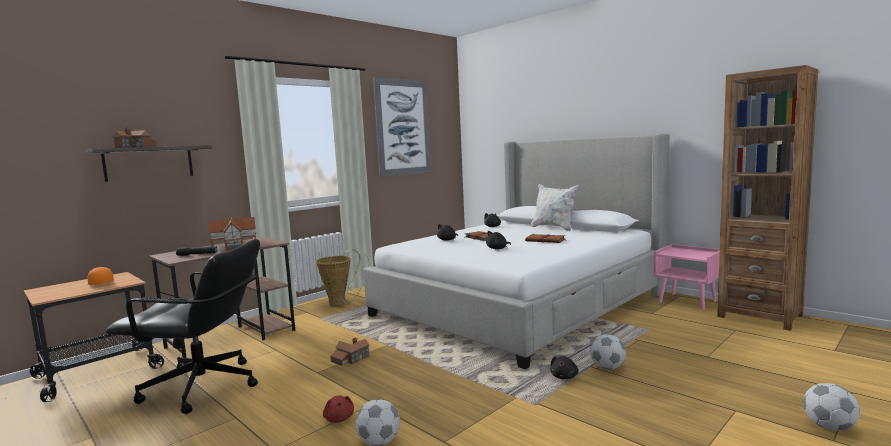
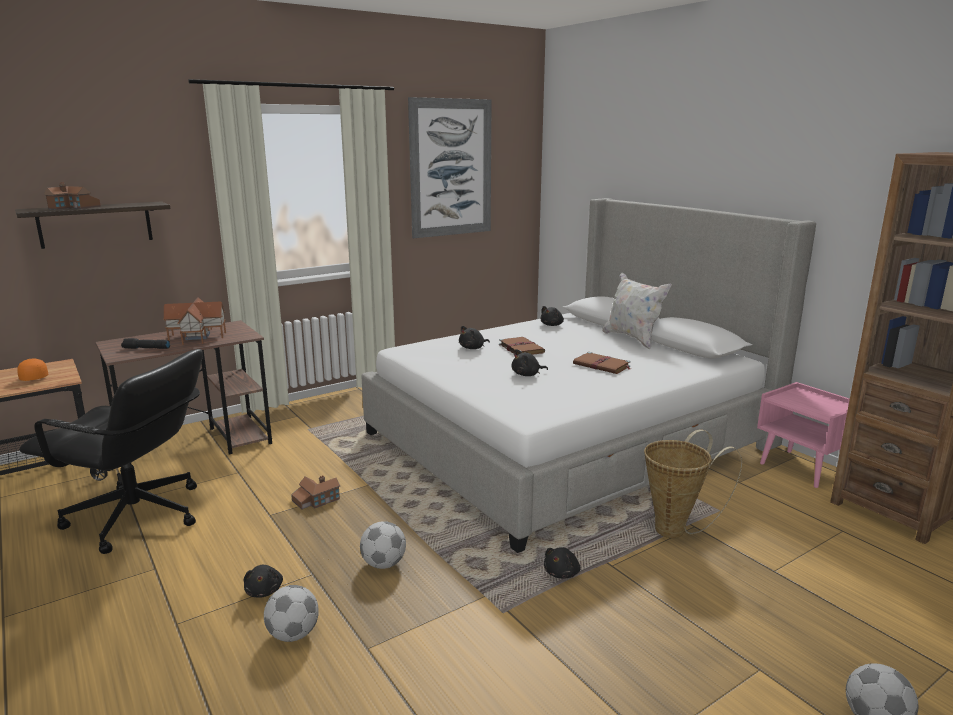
camera: 10 degrees right, 10 degrees up
basket [316,249,369,307] -> basket moved to [644,429,742,538]
red plush toy [323,395,354,423] -> black plush toy [244,565,283,597]
football [590,334,626,370] -> football moved to [360,521,406,569]

